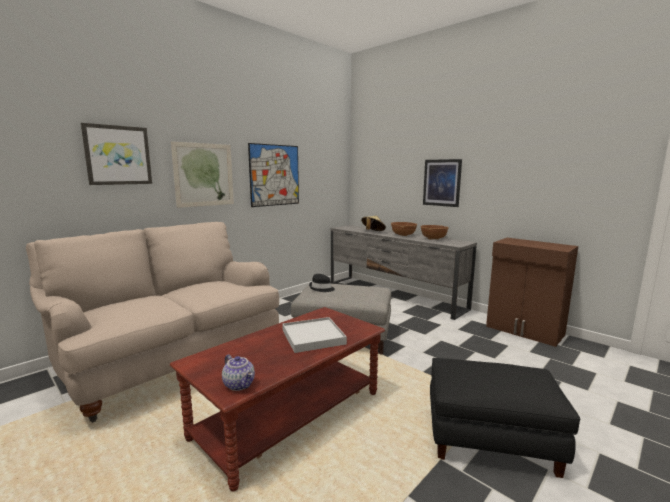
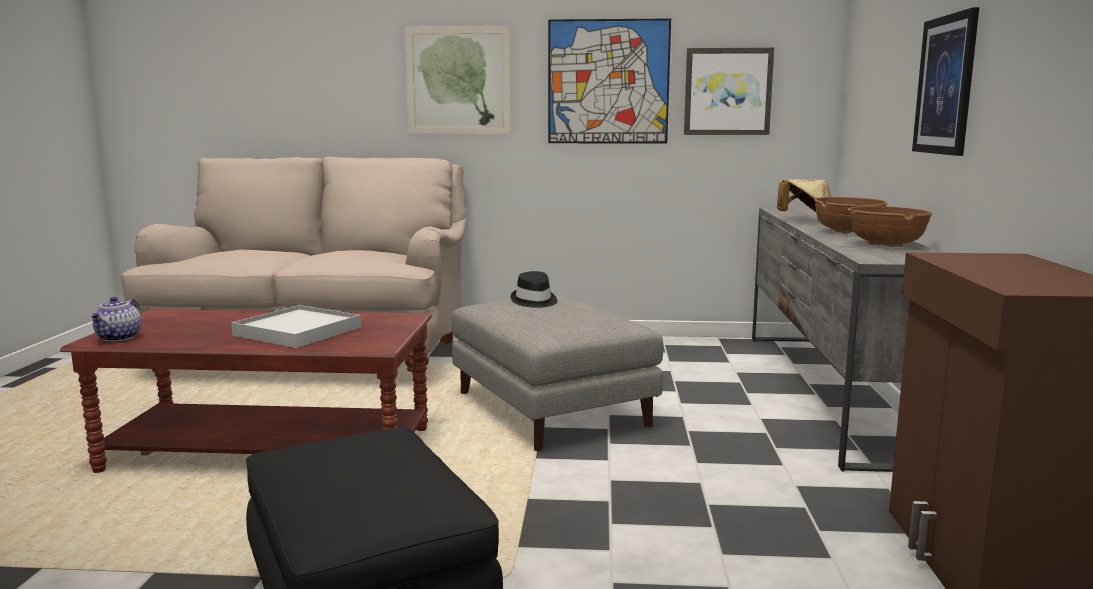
camera: 50 degrees right, 0 degrees up
picture [81,123,152,185] -> picture moved to [684,48,774,135]

